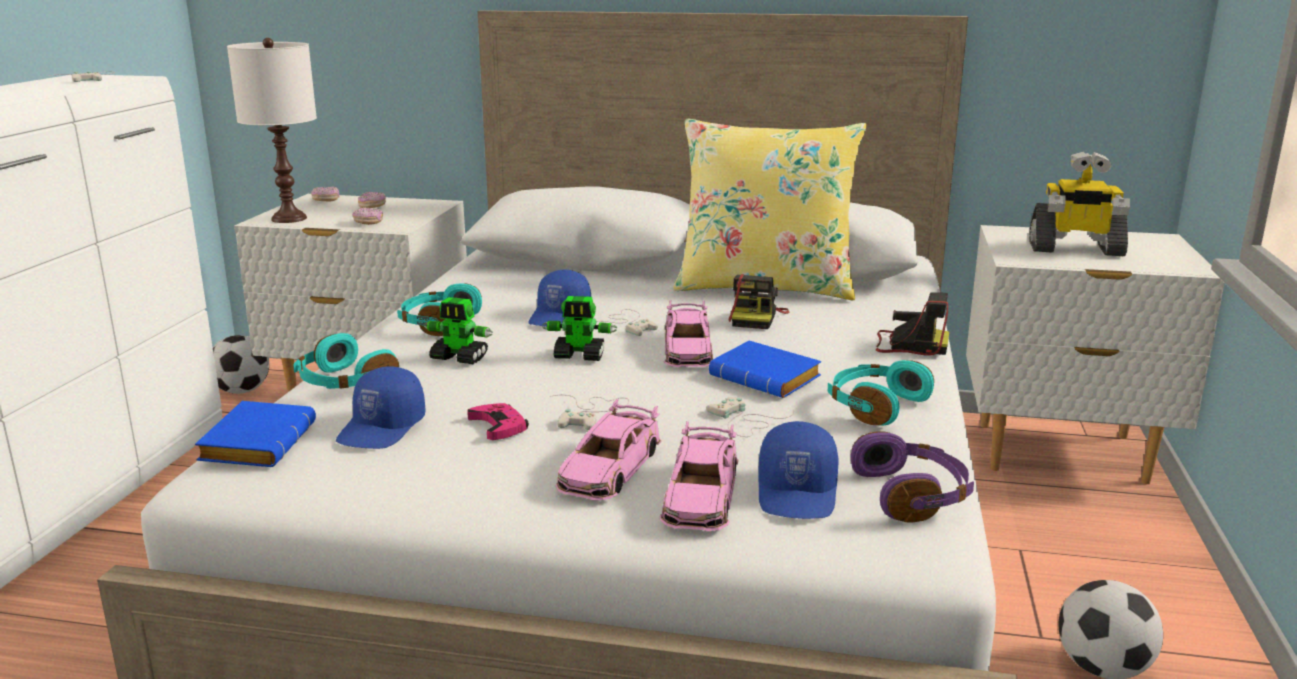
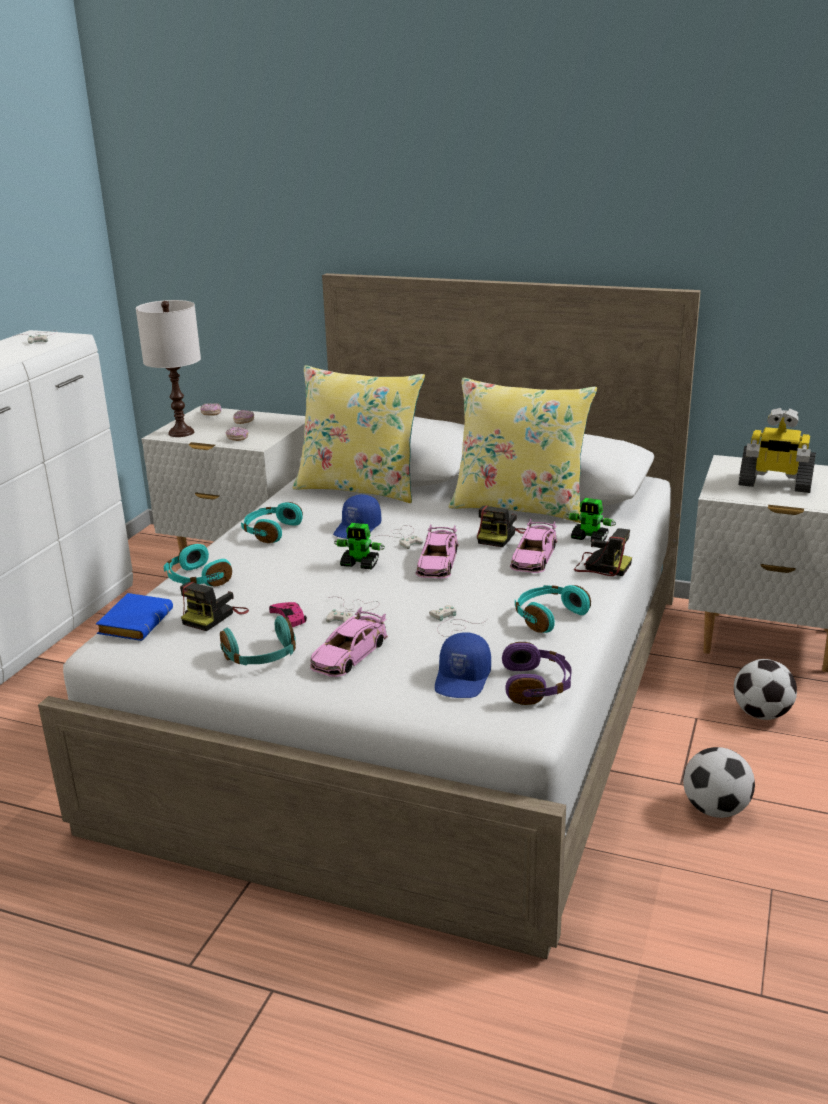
camera: 10 degrees right, 5 degrees up
football [213,335,269,394] -> football moved to [734,659,797,720]
blue cap [336,366,426,449] -> camera [180,582,249,631]
toy robot [424,297,493,364] -> toy robot moved to [566,498,616,541]
pink toy car [660,421,738,531] -> pink toy car moved to [510,519,558,573]
blue book [709,341,821,398] -> none
none -> turquoise headphones [220,616,296,665]
none -> yellow pillow [293,365,425,503]

